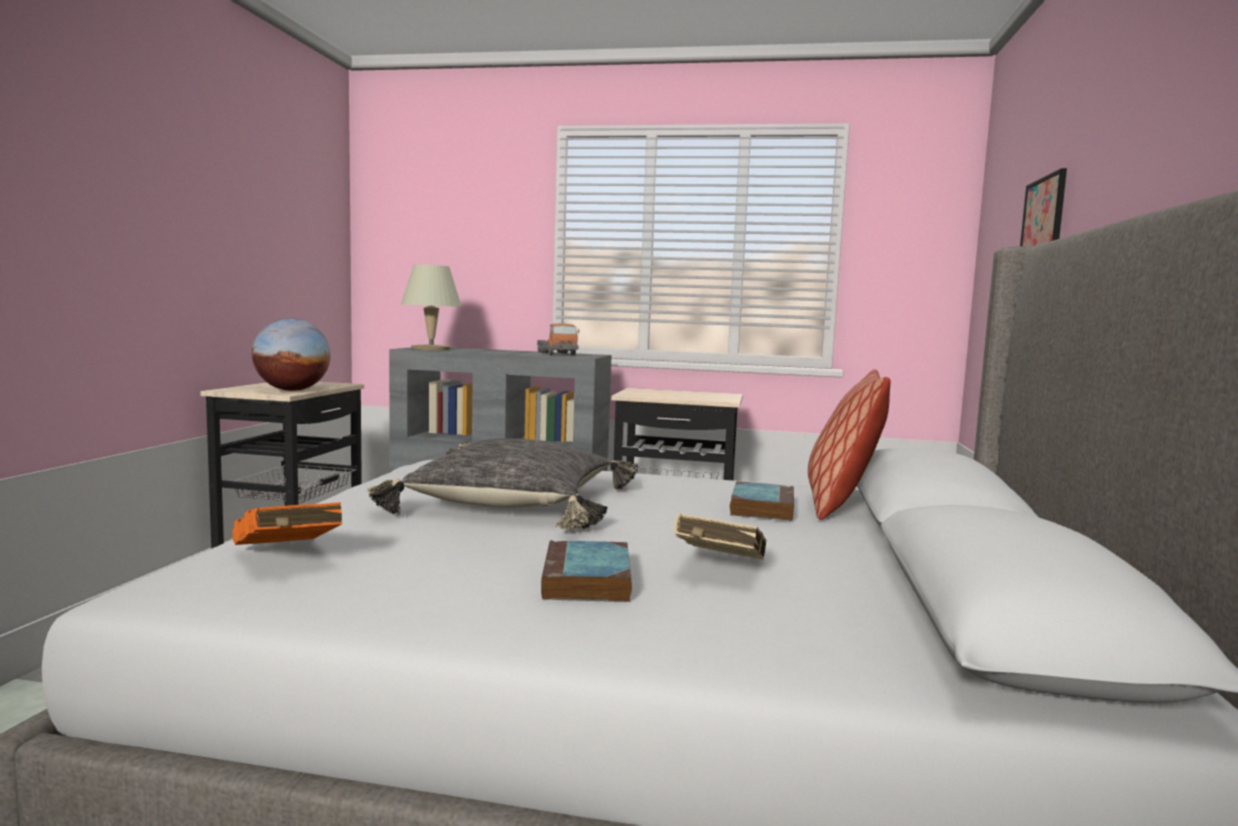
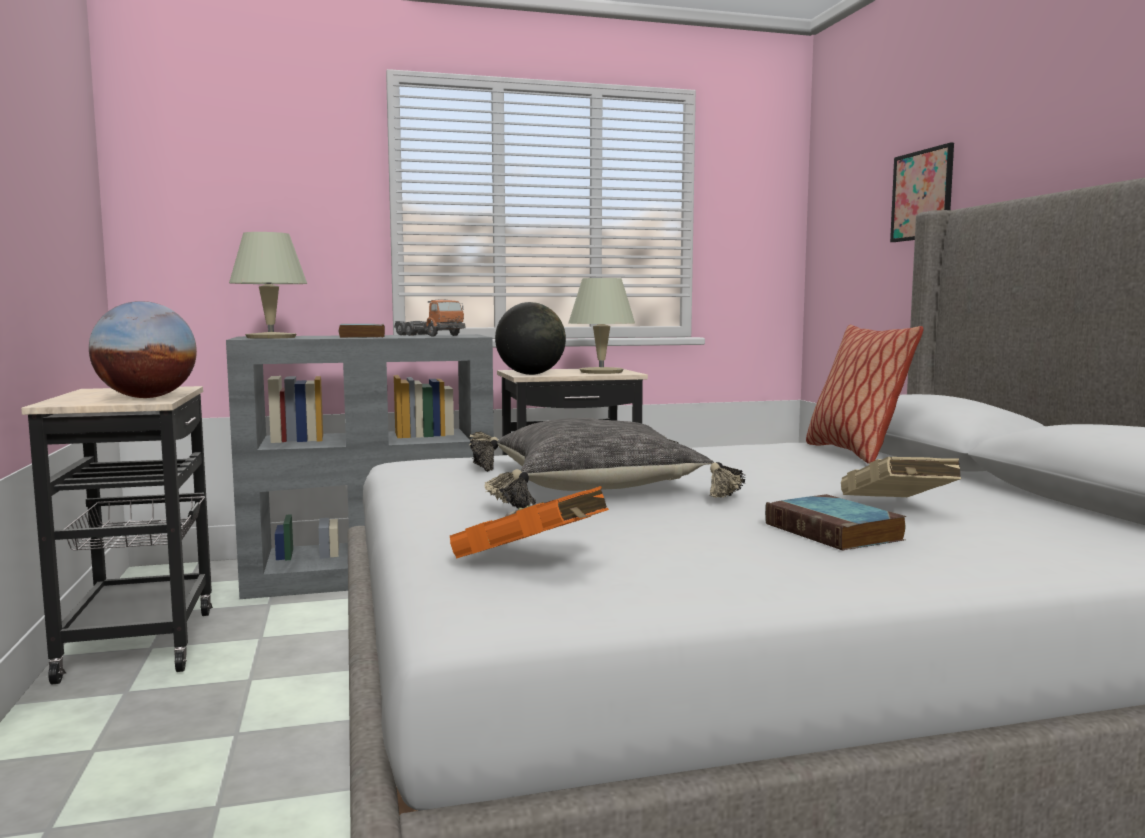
camera: 25 degrees left, 0 degrees up
book [730,481,794,521] -> book moved to [339,324,385,338]
none -> globe [495,302,566,375]
none -> beige table lamp [568,278,635,374]

